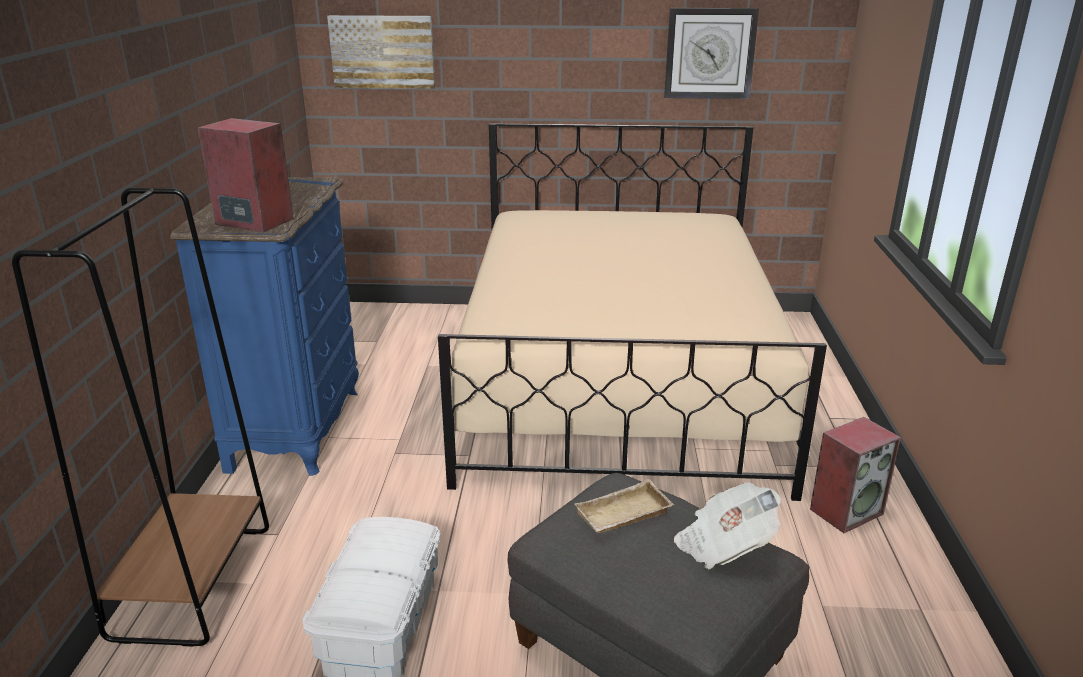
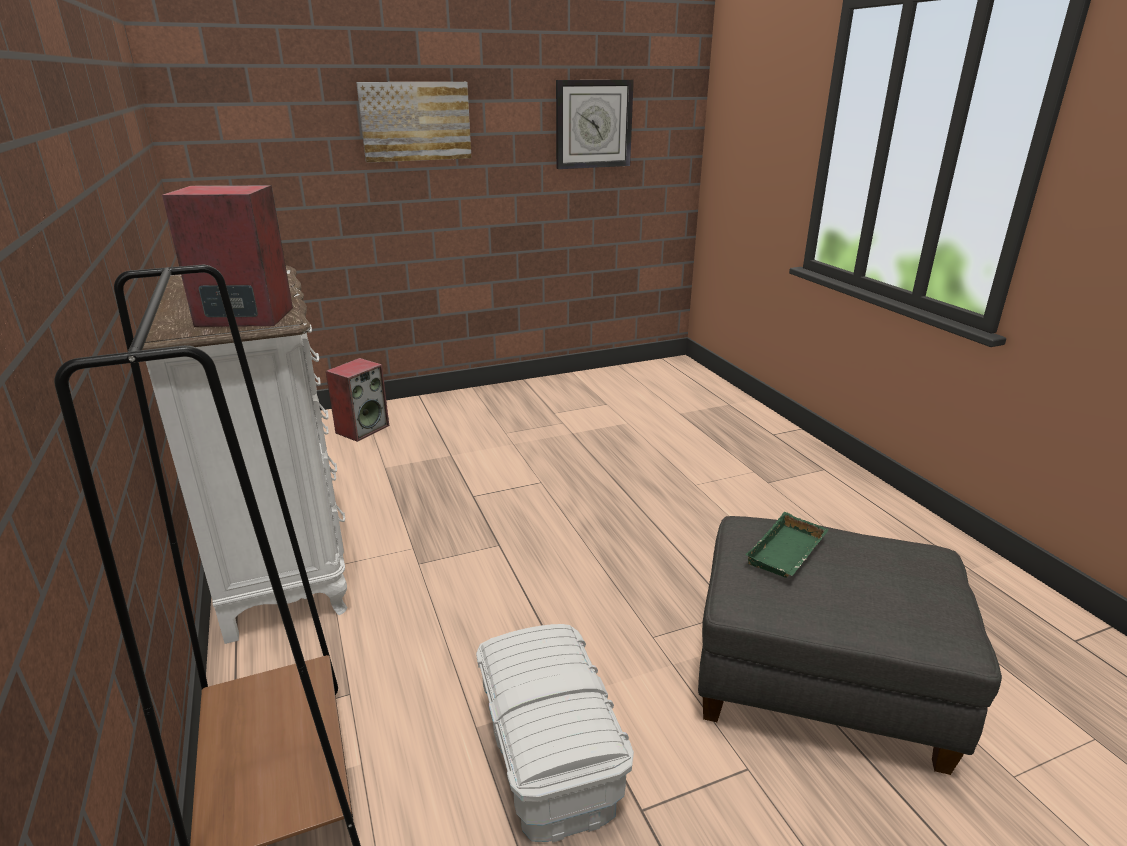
camera: 25 degrees left, 0 degrees up
blue dresser [170,177,359,476] -> white dresser [142,266,347,644]
picture [327,15,435,89] -> picture moved to [356,82,472,163]
beige bed [438,123,827,501] -> none
beige tray [574,479,674,533] -> green tray [745,512,829,578]
newspaper [674,482,782,569] -> none
speaker [810,417,901,533] -> speaker moved to [326,358,389,442]

